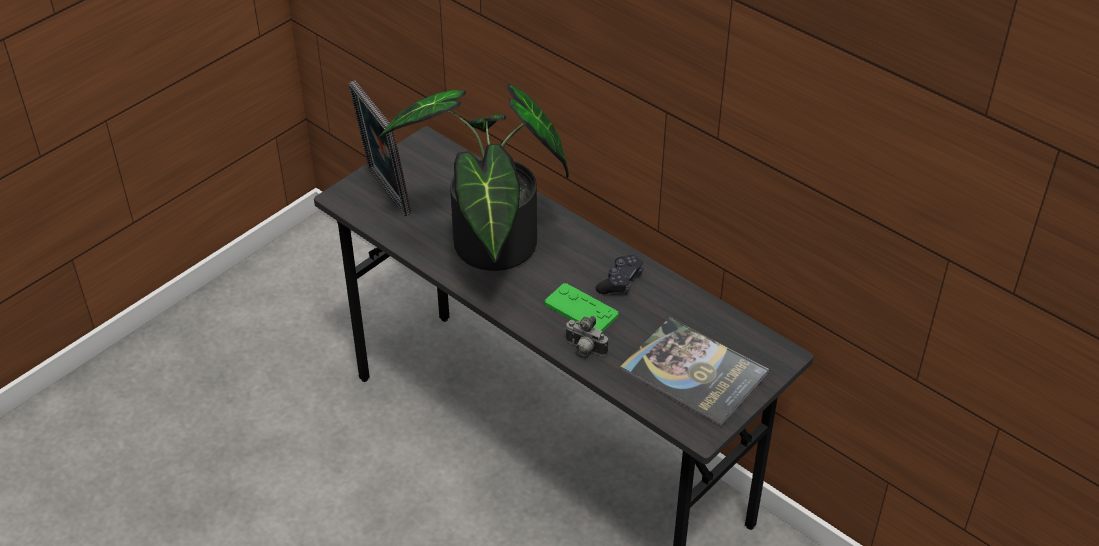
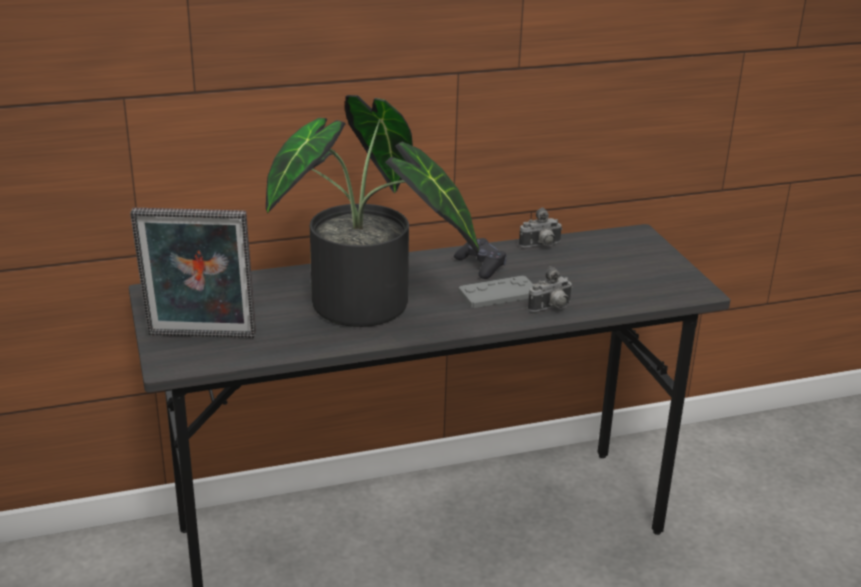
camera: 60 degrees left, 15 degrees down
green game controller [545,283,619,332] -> grey game controller [458,276,533,308]
book [620,317,769,426] -> none
none -> camera [519,207,563,248]

